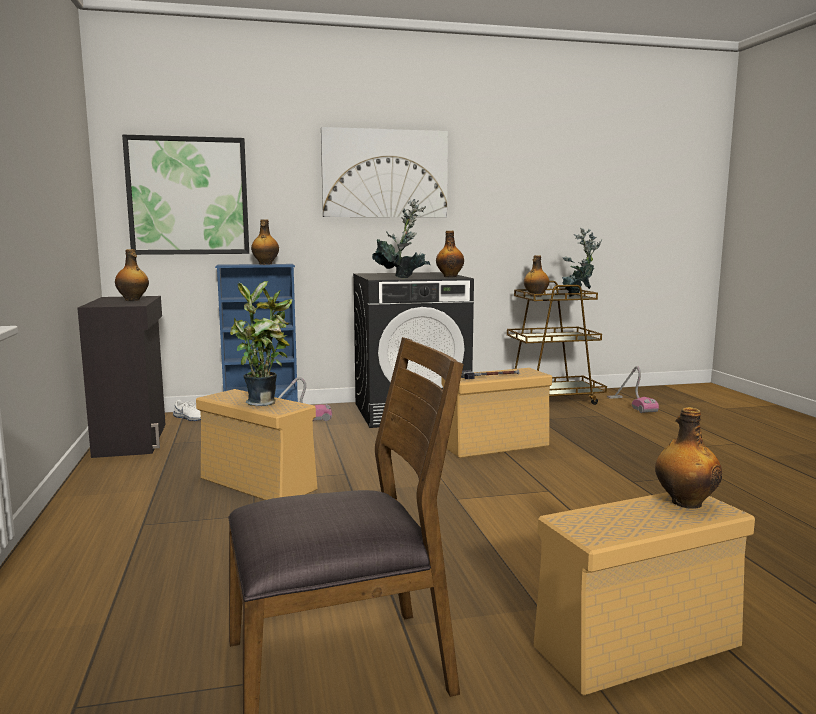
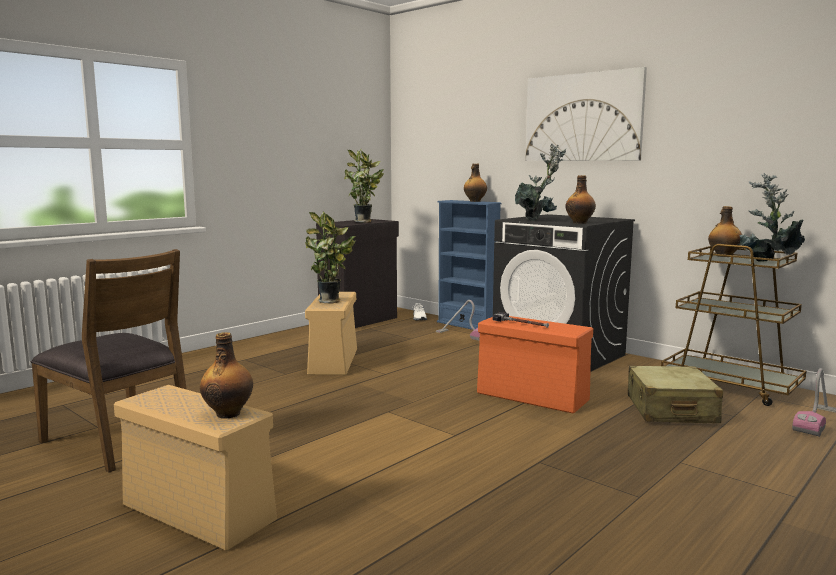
camera: 55 degrees right, 0 degrees up
bottle [115,249,149,301] -> potted plant [344,149,384,223]
picture [122,135,249,255] -> none
beige storage box [441,368,552,458] -> orange storage box [477,316,593,414]
none -> beige suitcase [628,366,723,423]

